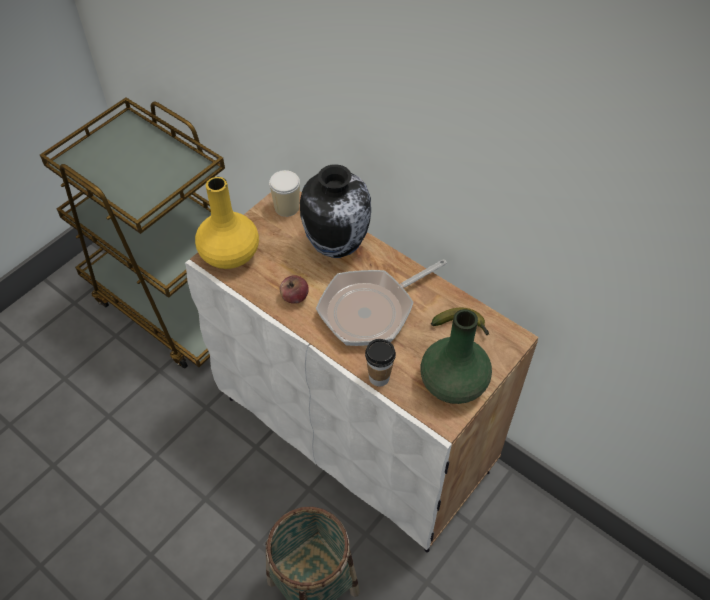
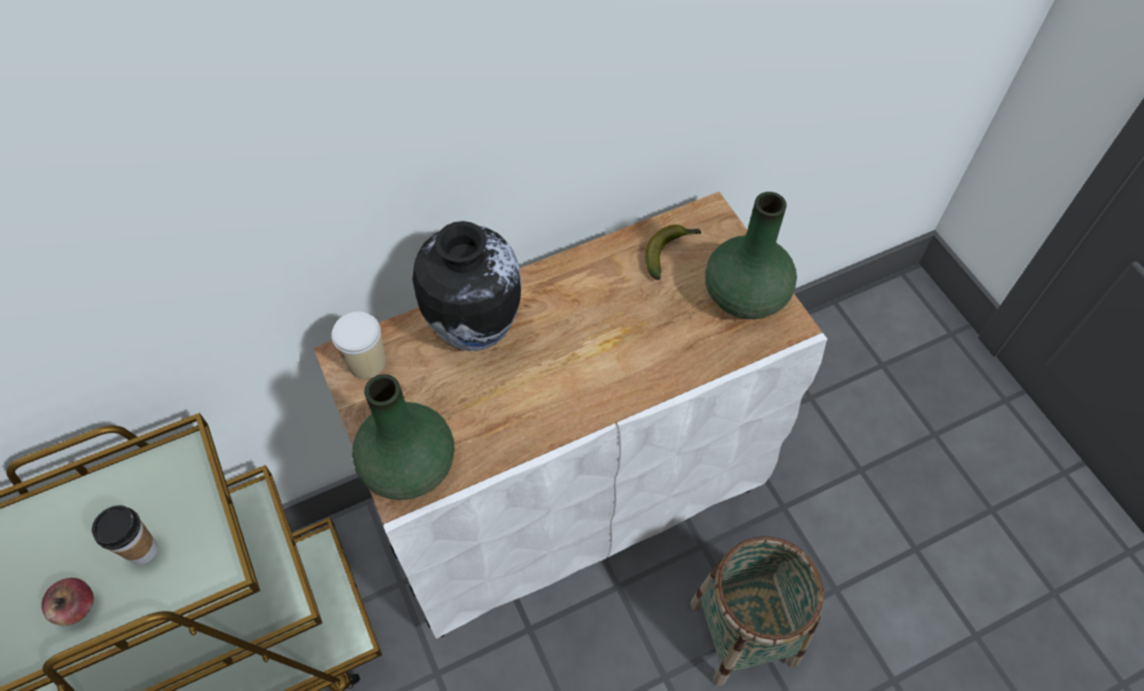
camera: 65 degrees left, 5 degrees up
yellow vase [195,177,259,269] -> green vase [352,374,454,500]
apple [279,275,309,304] -> apple moved to [42,578,94,626]
frying pan [316,259,447,346] -> none
cup [365,339,396,386] -> cup moved to [92,505,158,565]

